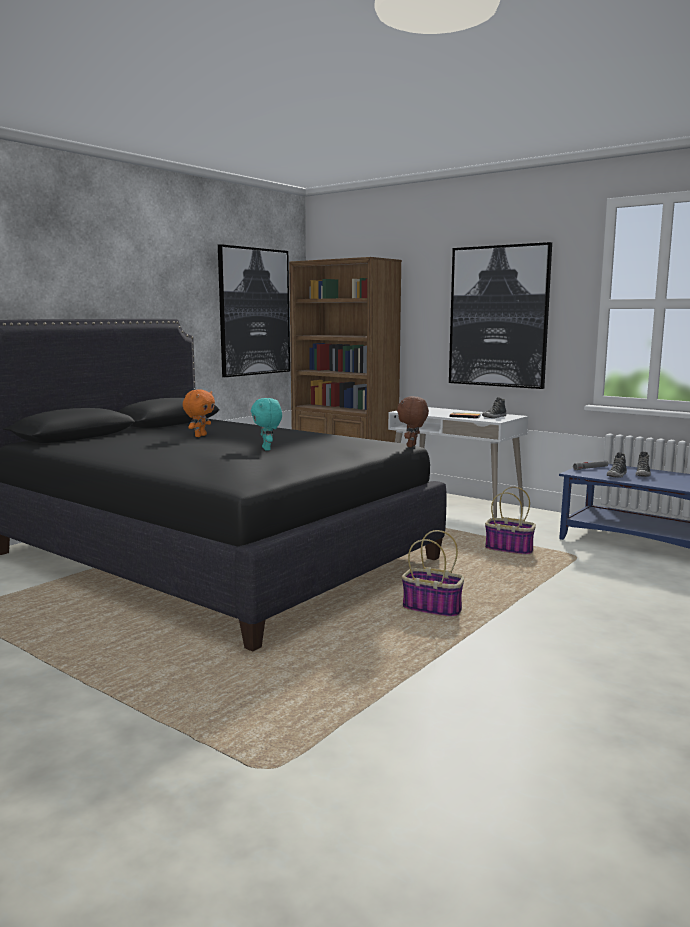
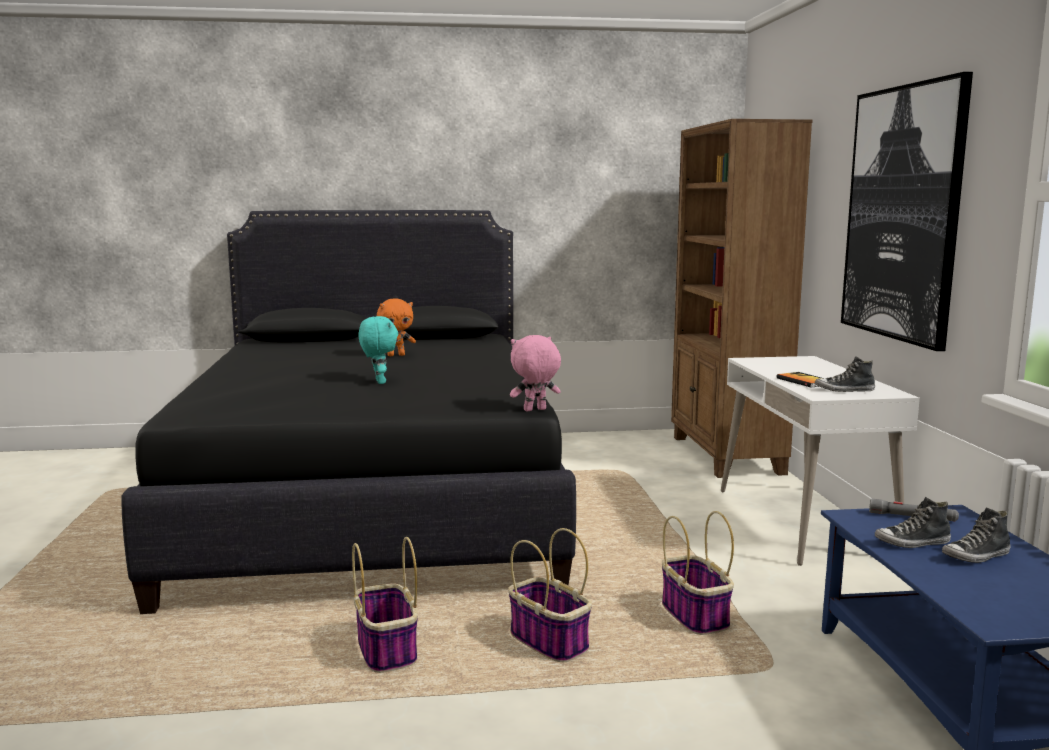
camera: 45 degrees right, 0 degrees up
picture [218,244,290,377] -> none
turquoise plush toy [251,398,282,451] -> turquoise plush toy turned 135 degrees clockwise [358,316,398,384]
brown plush toy [397,396,429,447] -> pink plush toy [510,335,561,411]
none -> basket [508,528,592,662]

